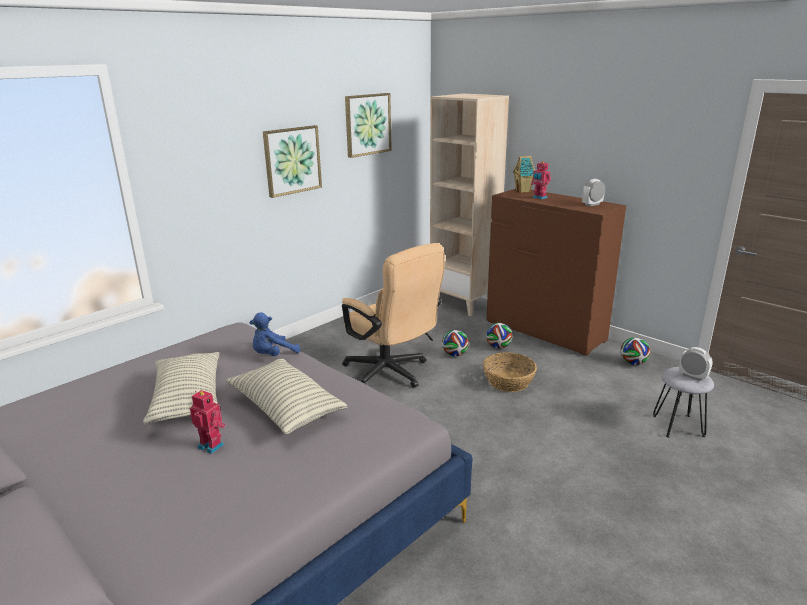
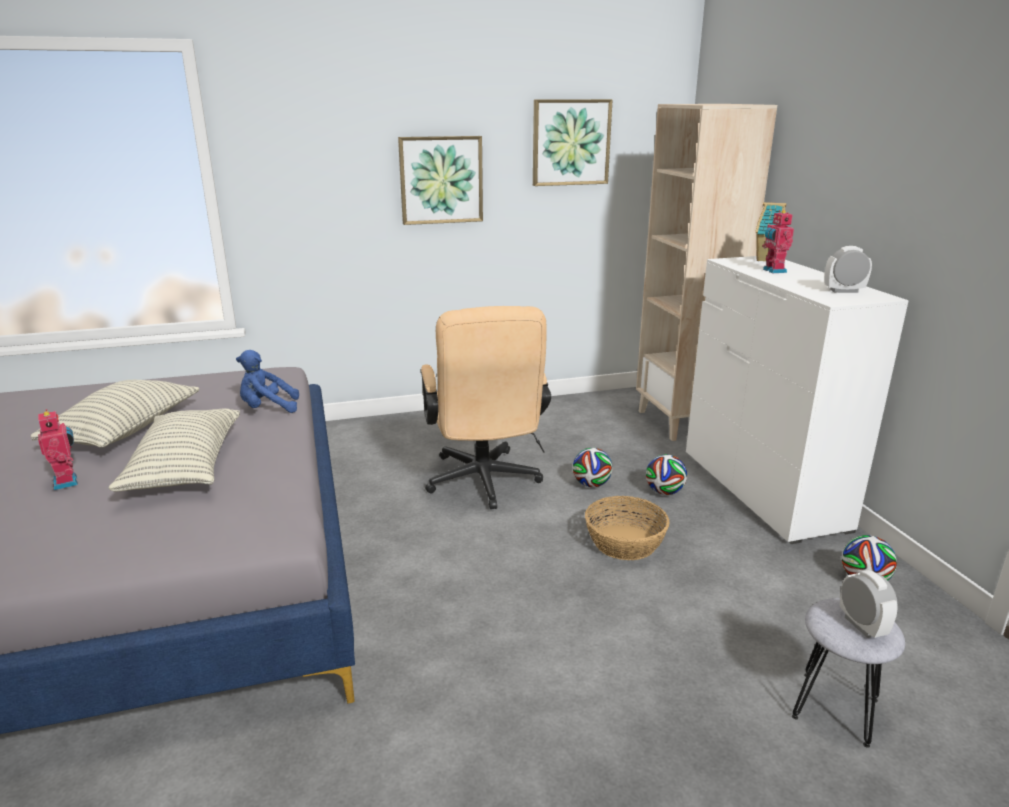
camera: 30 degrees right, 0 degrees up
brown dresser [486,189,626,356] -> white dresser [686,256,909,544]

